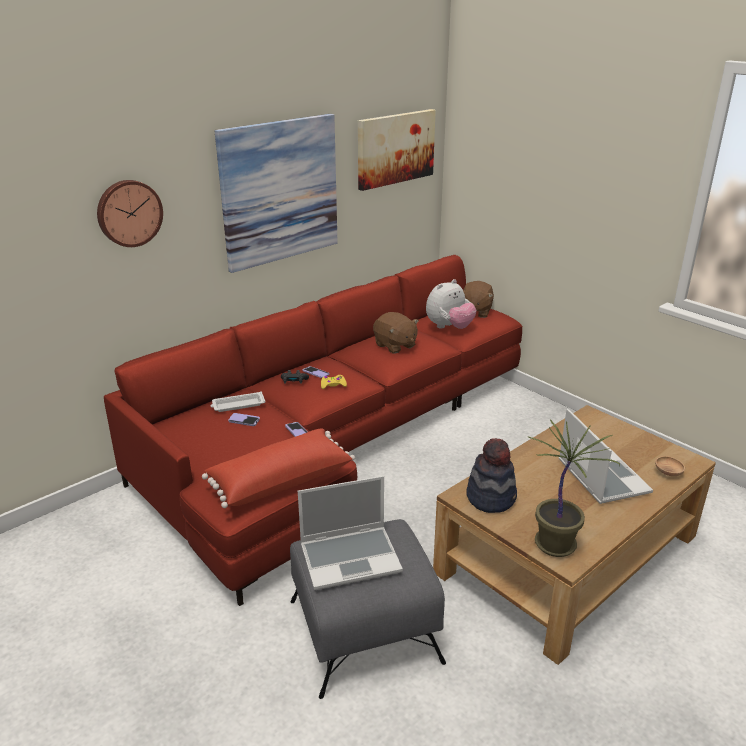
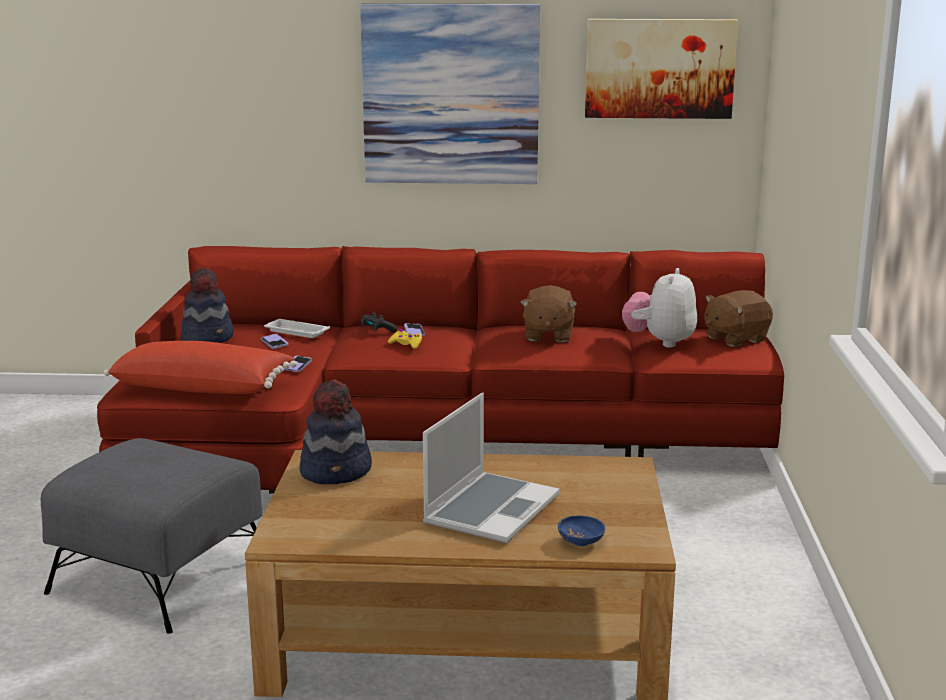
camera: 45 degrees right, 10 degrees down
wall clock [97,180,163,247] -> none
laptop [298,476,403,590] -> none
plush toy [426,279,477,329] -> plush toy turned 105 degrees clockwise [622,268,697,348]
potted plant [527,419,620,557] -> none
brown bowl [655,456,685,476] -> blue bowl [558,515,605,546]
none -> hat [181,268,234,343]

